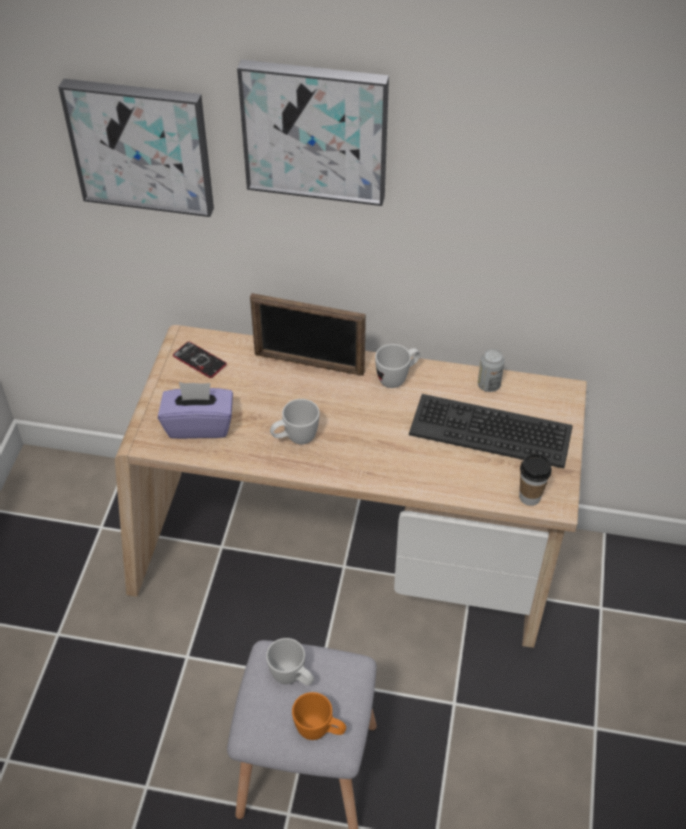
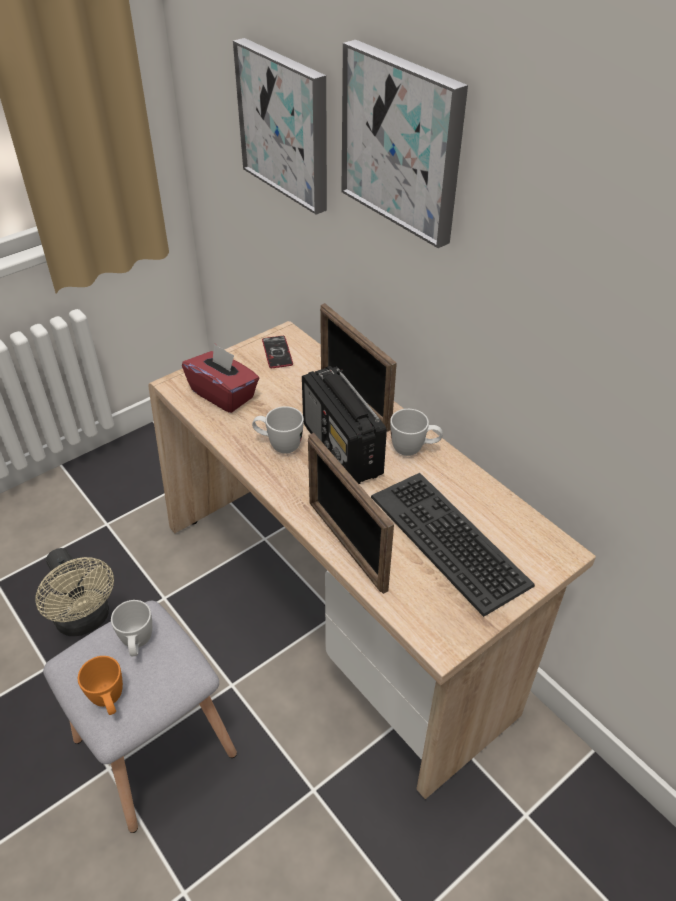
camera: 40 degrees right, 5 degrees down
purple tissue box [158,382,233,439] -> red tissue box [182,343,259,413]
can [478,349,505,392] -> none
cup [519,453,552,506] -> none
none -> beige fan [35,548,114,636]
none -> radio [302,366,387,484]
none -> picture frame [308,433,394,594]

